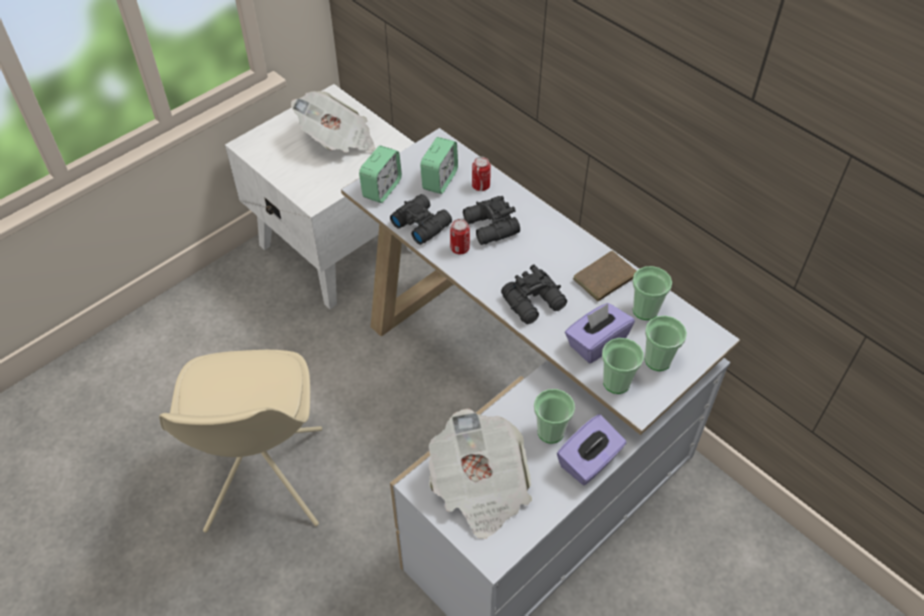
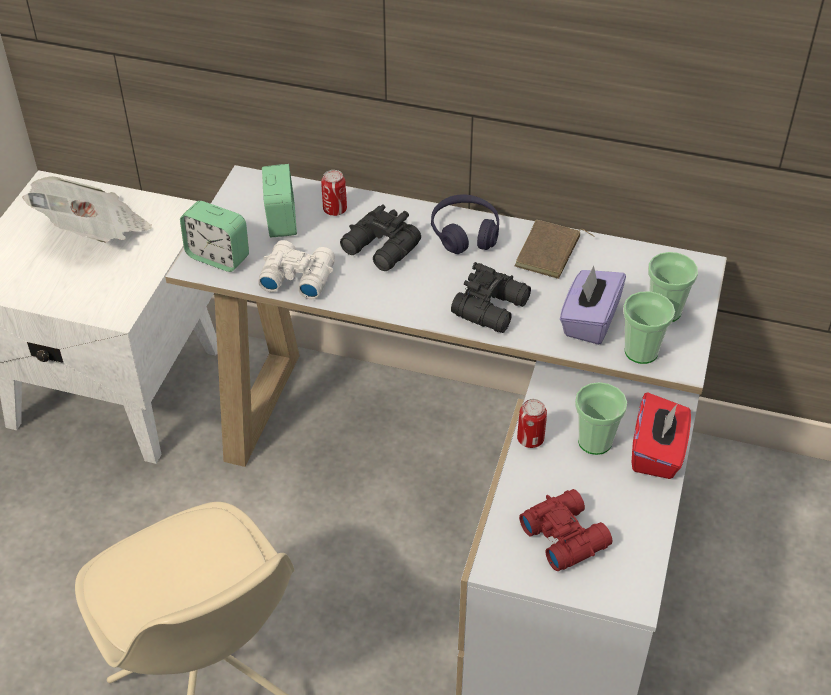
camera: 30 degrees left, 5 degrees down
alarm clock [359,146,402,203] -> alarm clock turned 120 degrees clockwise [180,201,249,272]
black binoculars [390,194,452,245] -> white binoculars [258,240,335,299]
newspaper [429,408,532,539] -> red binoculars [519,489,612,571]
can [450,219,470,254] -> can moved to [517,399,547,448]
purple tissue box [557,414,626,485] -> red tissue box [632,392,691,479]
cup [632,266,672,320] -> none
none -> purple headphones [431,194,499,254]

